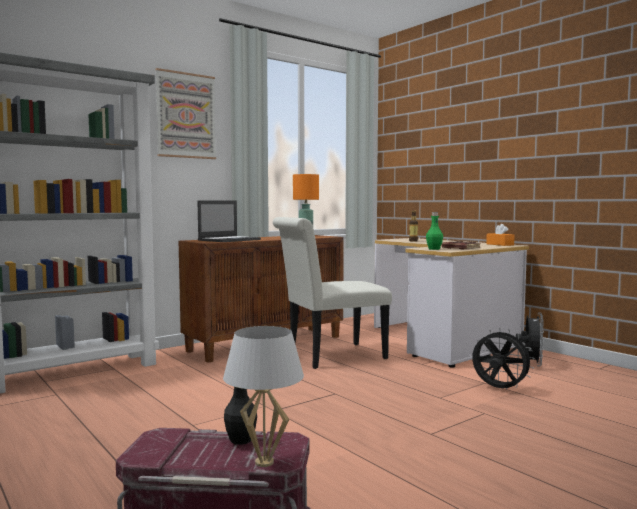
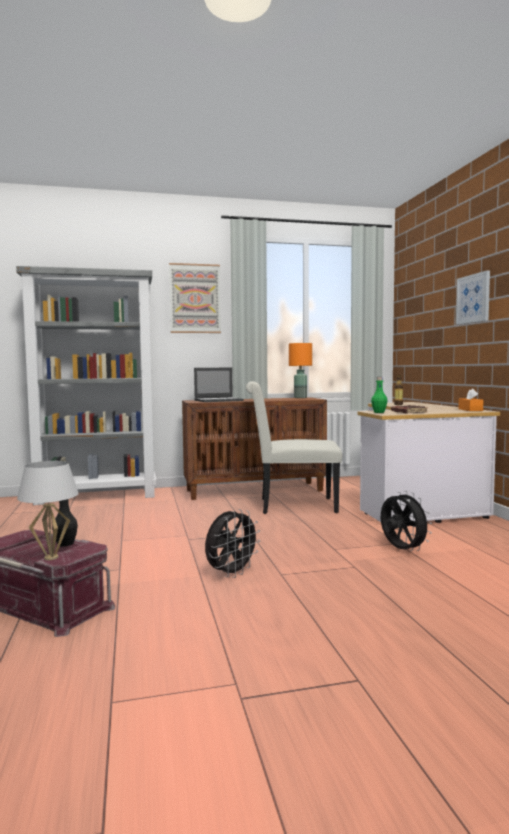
camera: 25 degrees right, 0 degrees up
black fan [516,312,544,366] -> black fan moved to [205,509,260,578]
none -> picture [456,270,490,325]

